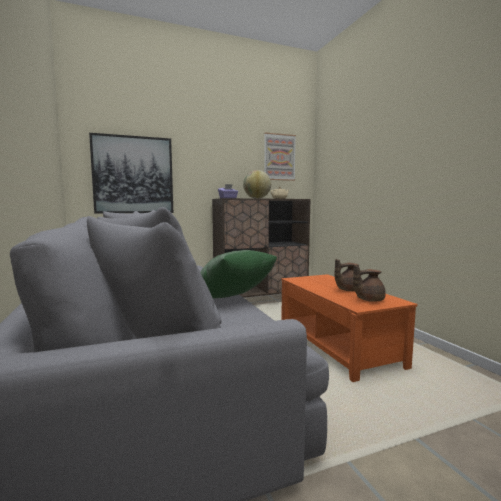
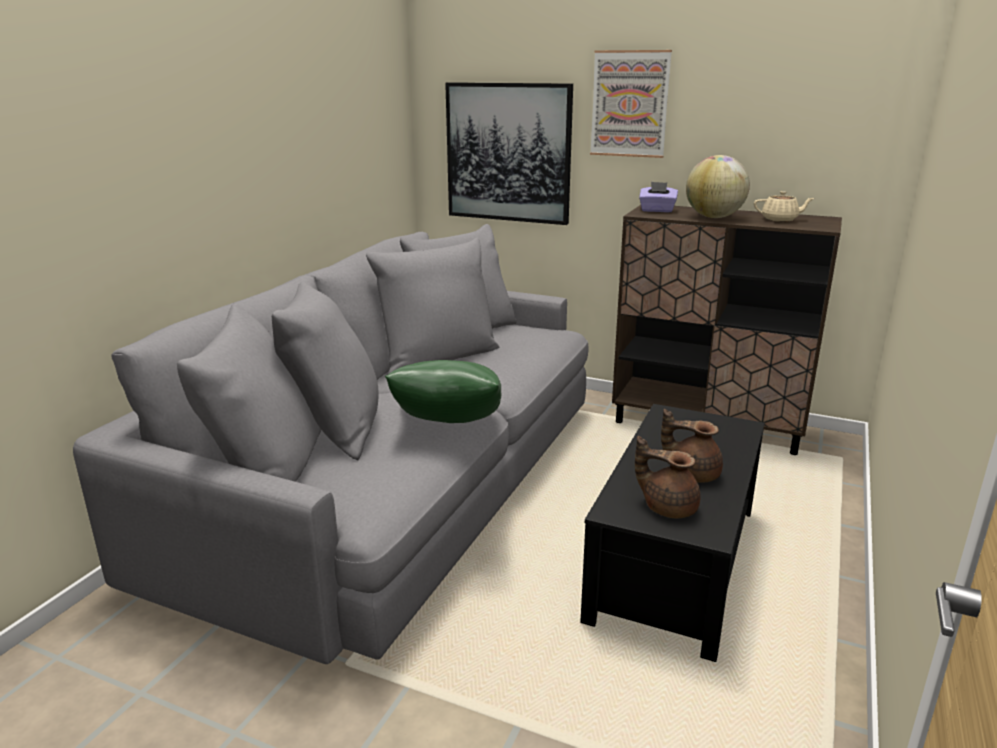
camera: 45 degrees right, 15 degrees up
picture [264,132,296,181] -> picture moved to [590,50,672,158]
orange coffee table [281,274,417,382] -> black coffee table [580,404,765,662]

